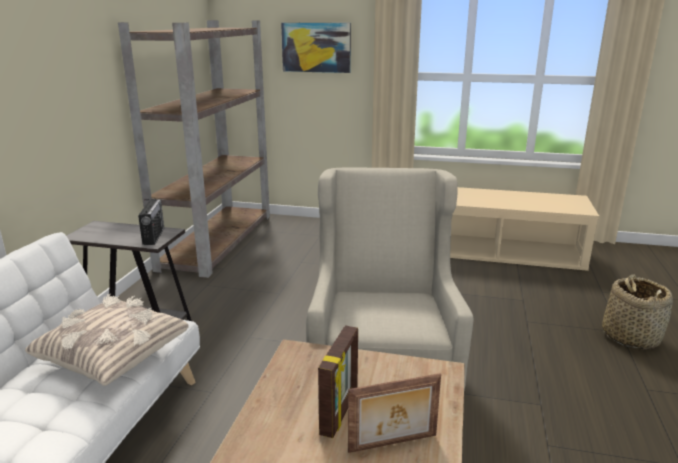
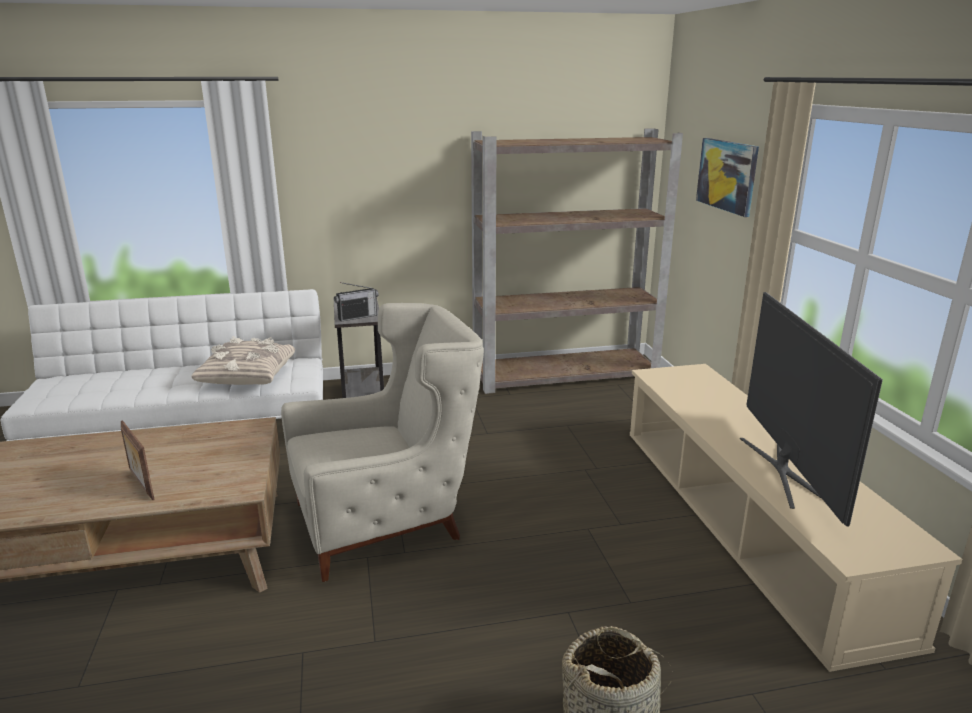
camera: 65 degrees right, 0 degrees up
picture frame [318,325,358,438] -> none
none -> television [740,292,883,527]

